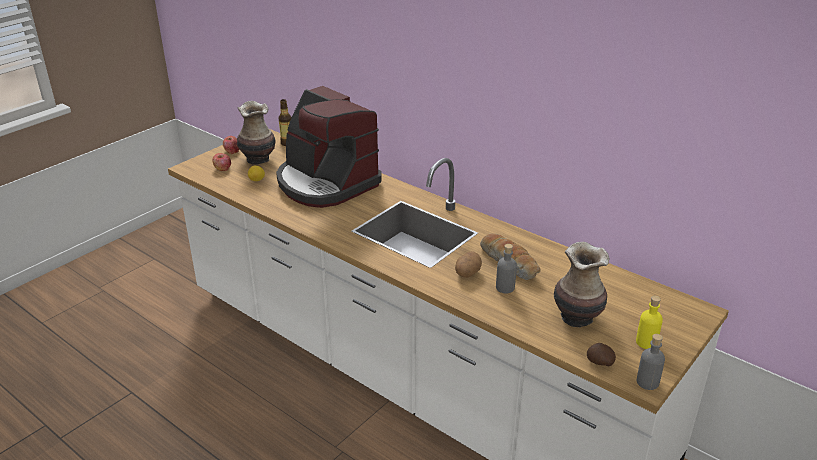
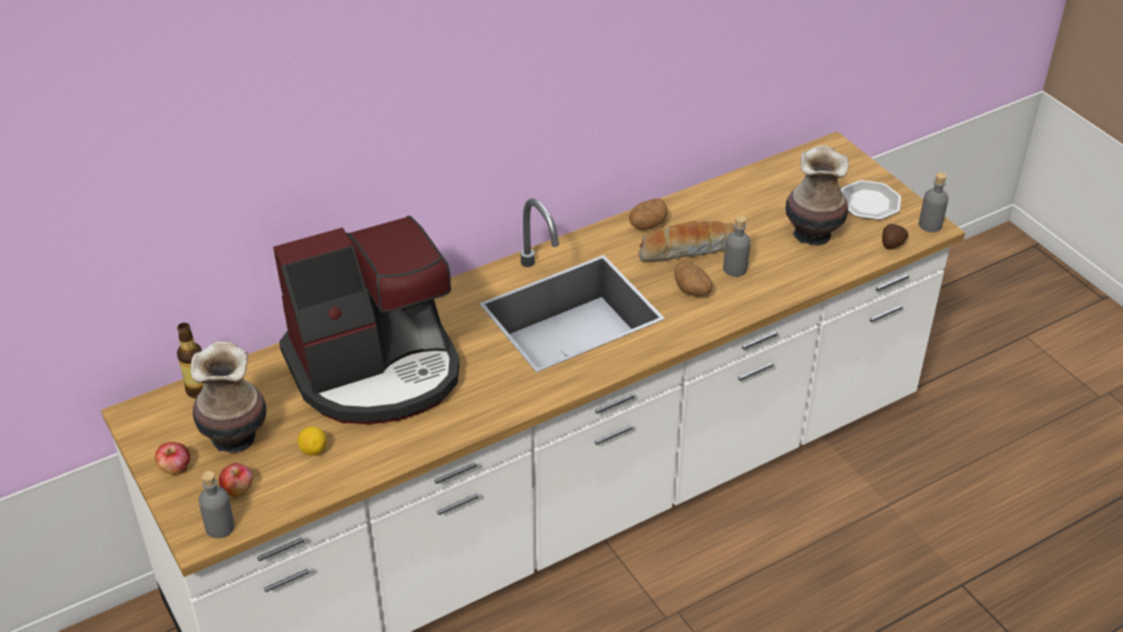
camera: 70 degrees left, 10 degrees up
yellow bottle [636,296,663,349] -> plate [841,180,901,220]
none -> grey bottle [198,471,235,538]
none -> potato [629,198,667,230]

